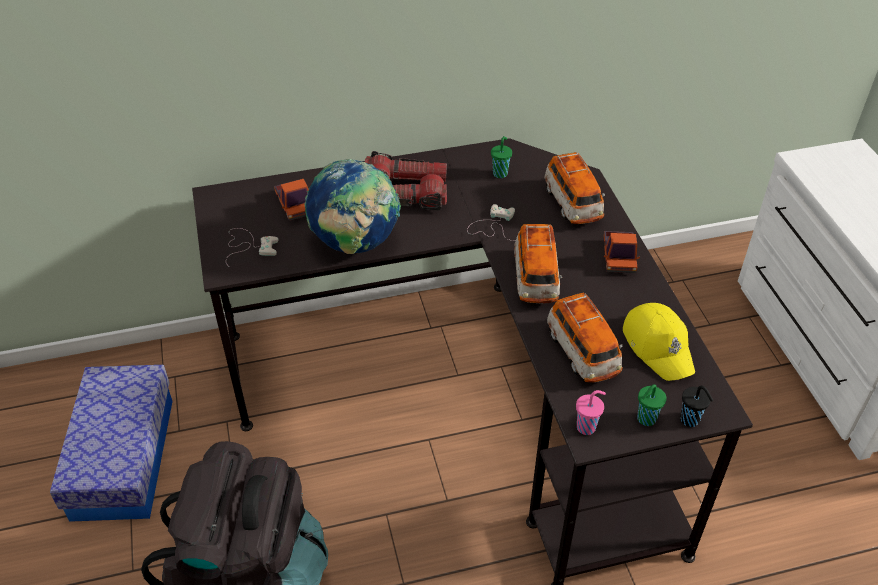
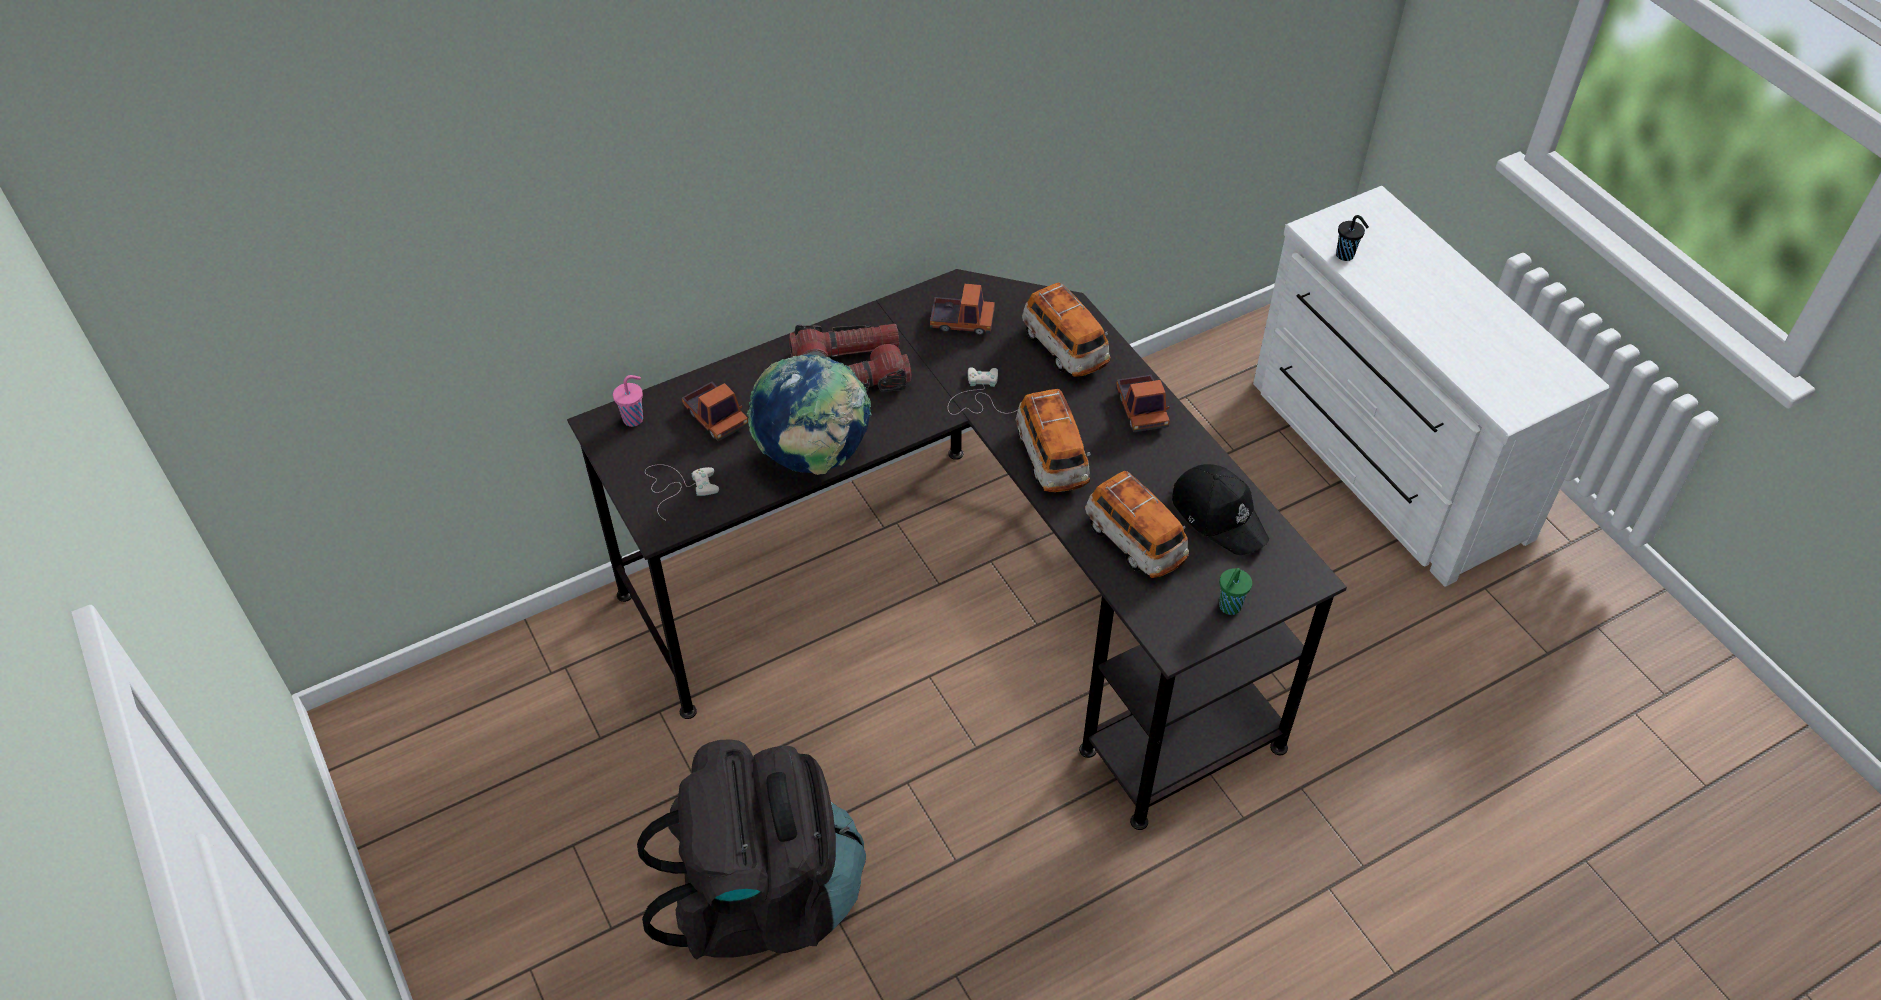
camera: 15 degrees left, 5 degrees up
storage box [50,365,173,522] -> none
green cup [491,136,512,178] -> toy truck [930,284,995,335]
pink cup [576,390,606,435] -> pink cup moved to [613,375,643,427]
yellow cap [623,303,695,381] -> black cap [1172,464,1269,555]
black cup [680,385,713,427] -> black cup moved to [1336,215,1369,261]

